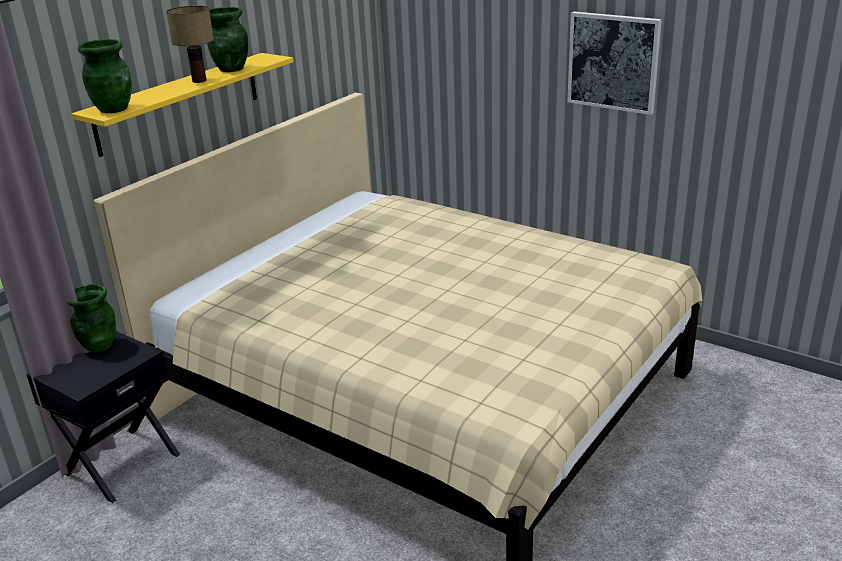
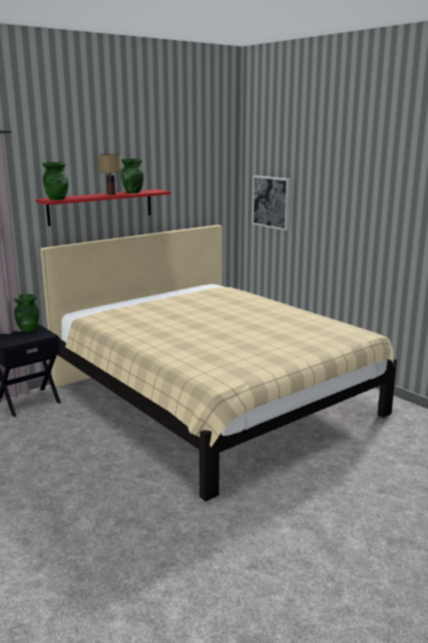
camera: 15 degrees right, 10 degrees down
yellow shelf [71,53,294,157] -> red shelf [36,189,171,226]
picture [567,12,662,115] -> picture moved to [252,175,291,231]

